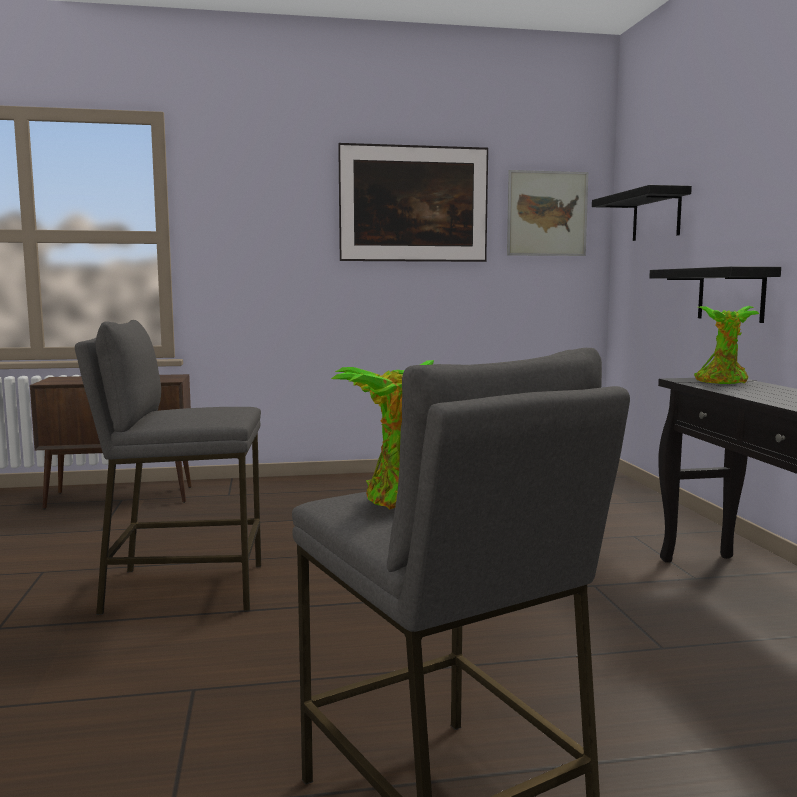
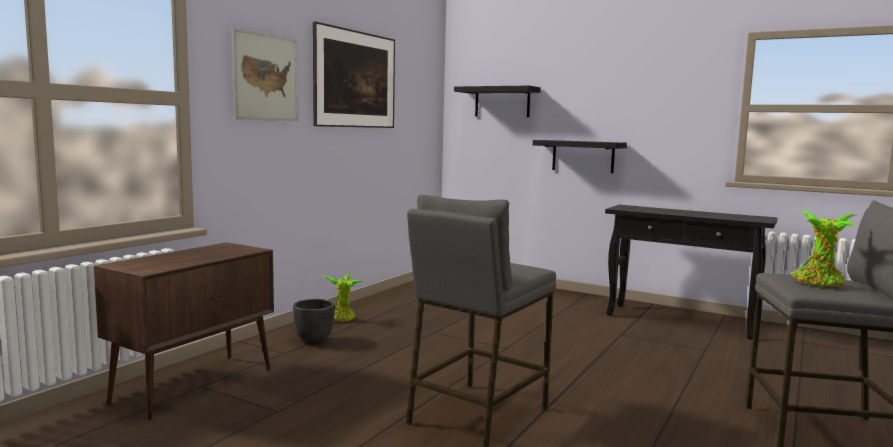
camera: 50 degrees left, 0 degrees up
picture [507,170,588,256] -> picture moved to [232,28,298,121]
potted plant [694,306,760,384] -> potted plant moved to [323,273,362,322]
none -> black planter [293,299,335,344]

